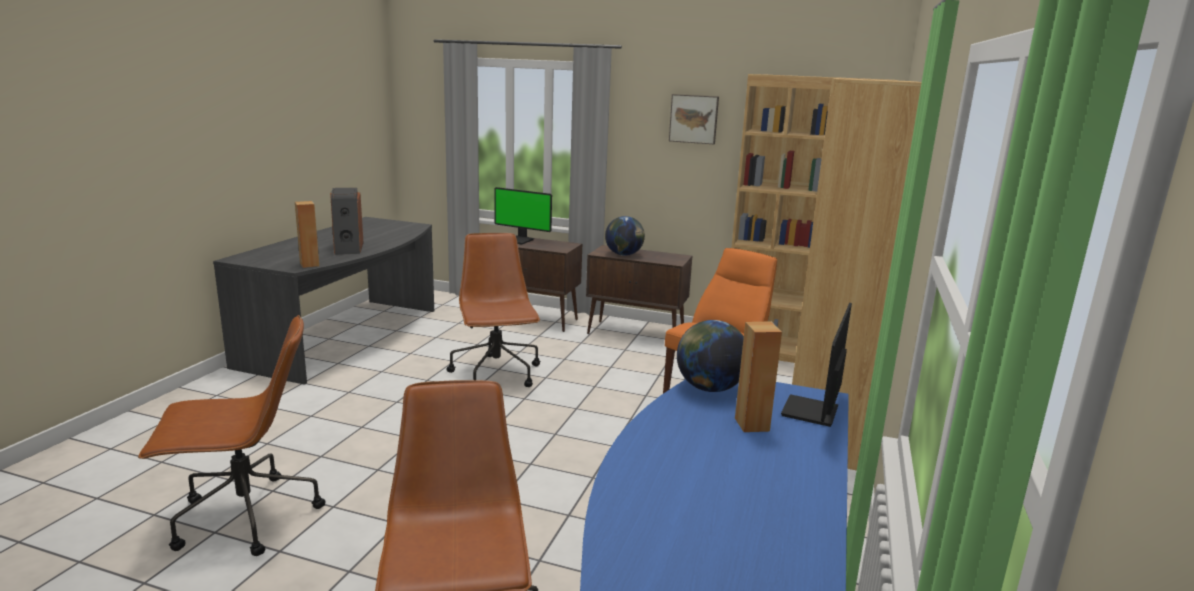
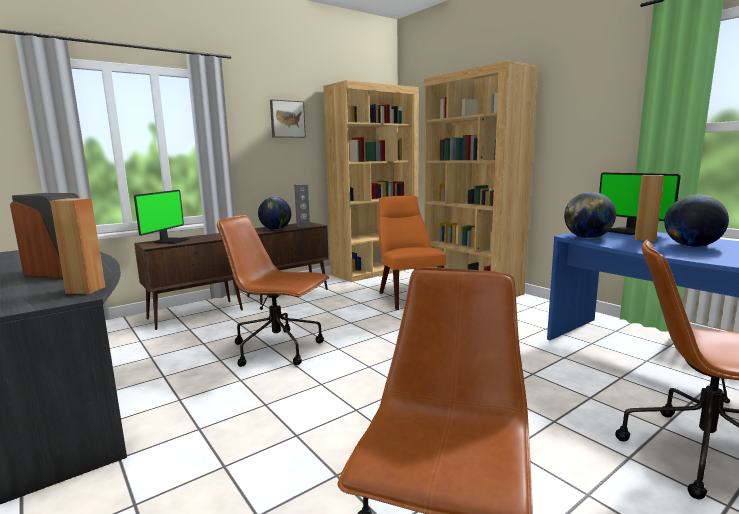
camera: 55 degrees left, 5 degrees down
monitor [494,187,552,245] -> monitor turned 45 degrees counterclockwise [134,190,190,244]
none -> grey speaker [294,184,310,227]
none -> globe [664,195,729,247]

